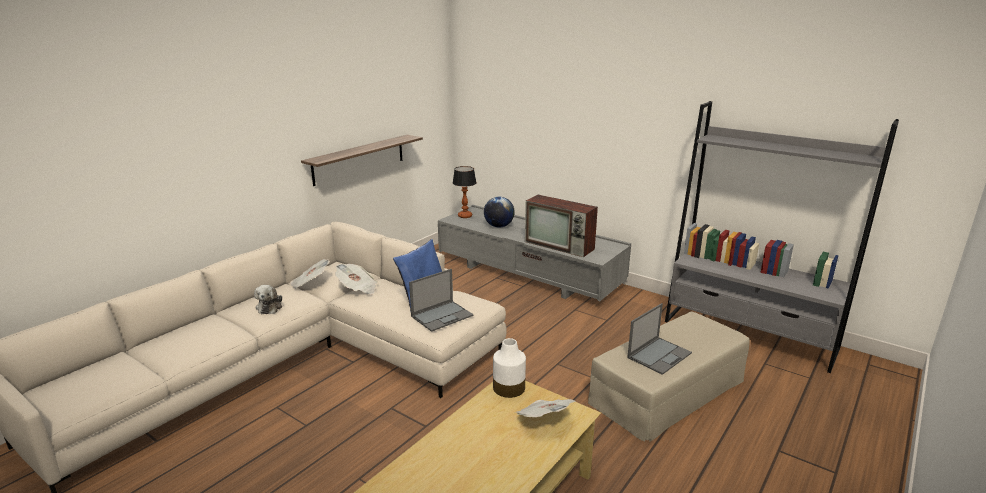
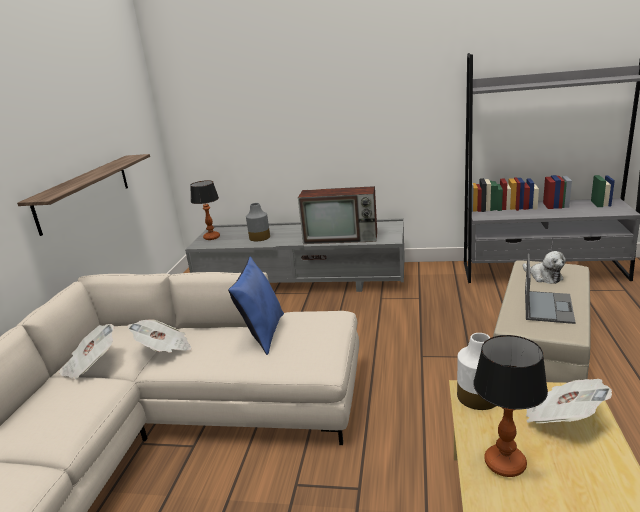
camera: 25 degrees left, 0 degrees up
plush toy [254,285,282,314] -> plush toy moved to [523,251,566,284]
laptop [409,269,473,332] -> none
globe [484,197,515,227] -> grey vase [246,203,270,241]
none -> table lamp [473,335,548,477]

